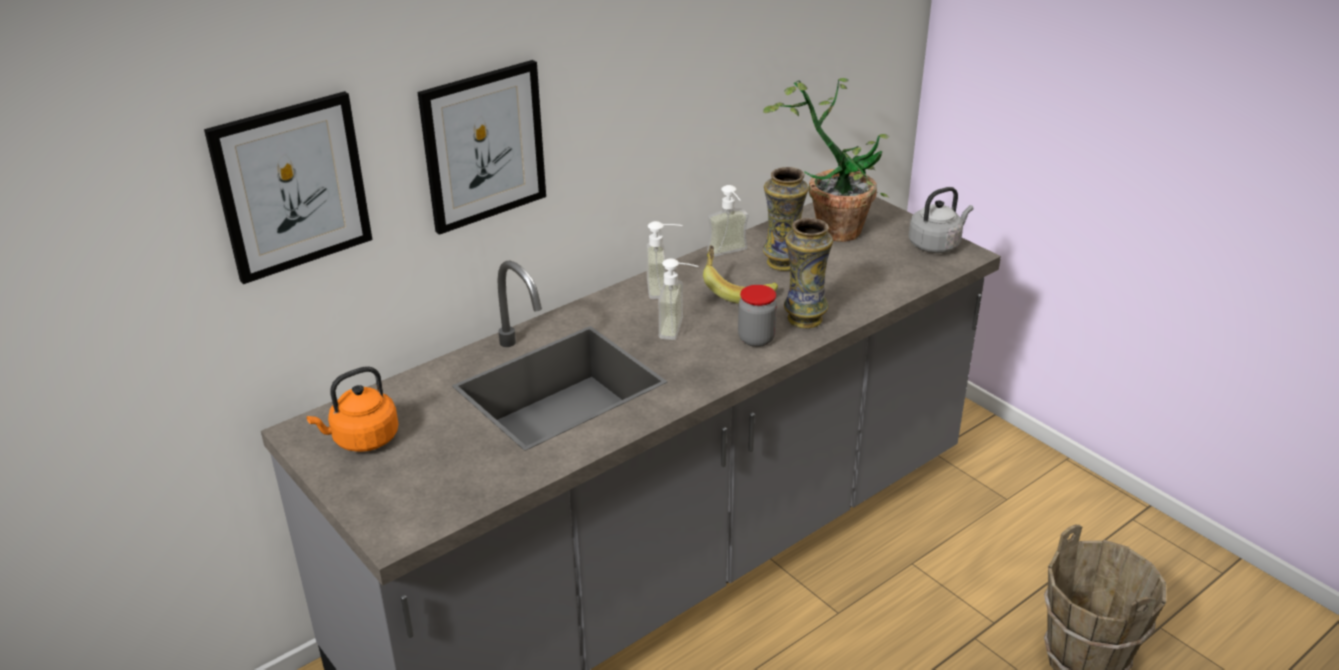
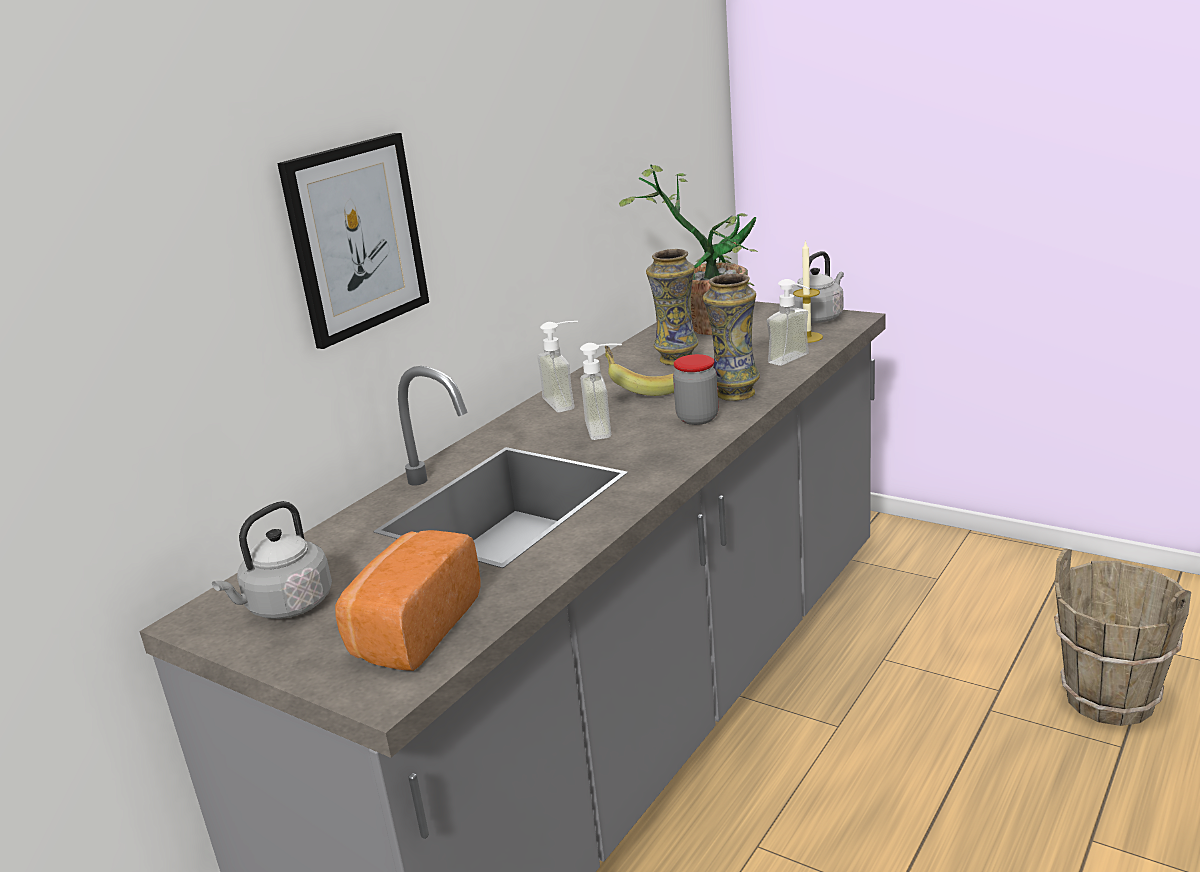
camera: 15 degrees left, 10 degrees down
picture [204,91,372,284] -> none
orange kettle [306,366,398,452] -> grey kettle [212,501,332,619]
soap dispenser [707,185,749,257] -> soap dispenser moved to [766,279,810,366]
none -> bread [335,530,481,671]
none -> candle [793,240,823,343]

